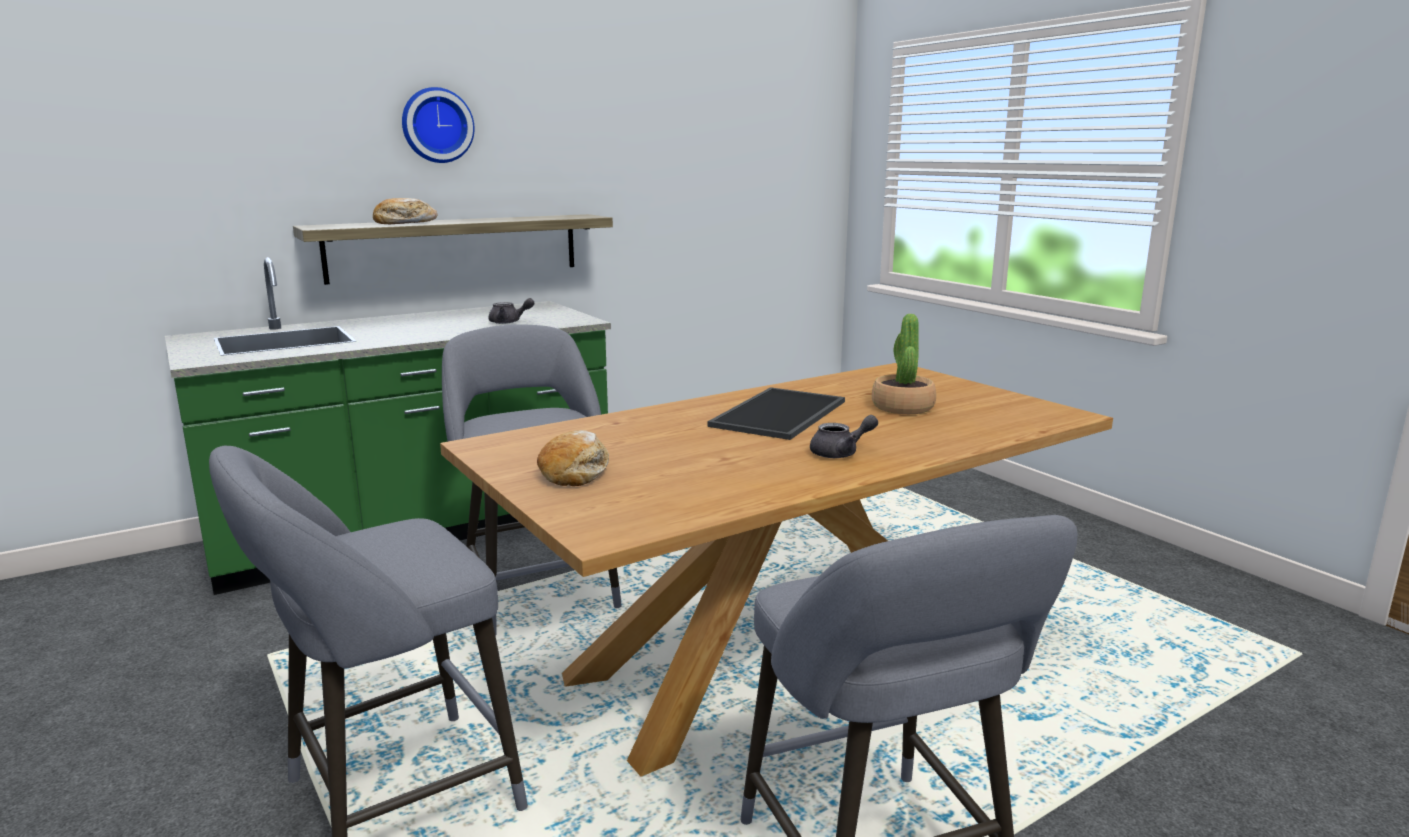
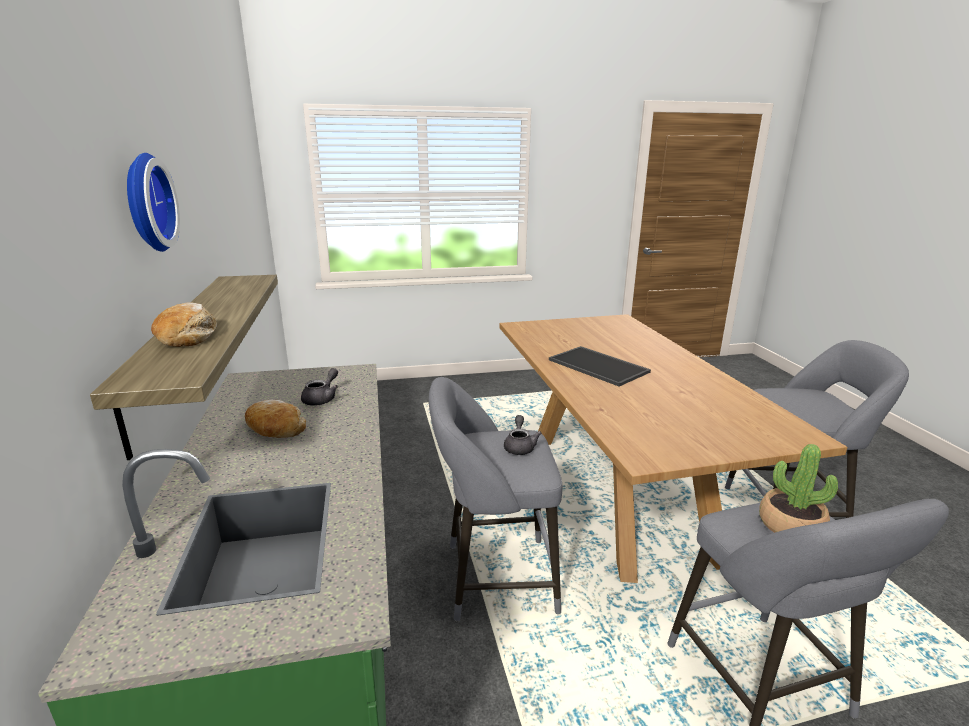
camera: 70 degrees left, 5 degrees up
bread [537,430,609,486] -> bread moved to [245,399,306,438]
grey teapot [810,415,878,458] -> grey teapot moved to [504,415,542,455]
potted plant [872,314,936,414] -> potted plant moved to [759,444,838,533]

